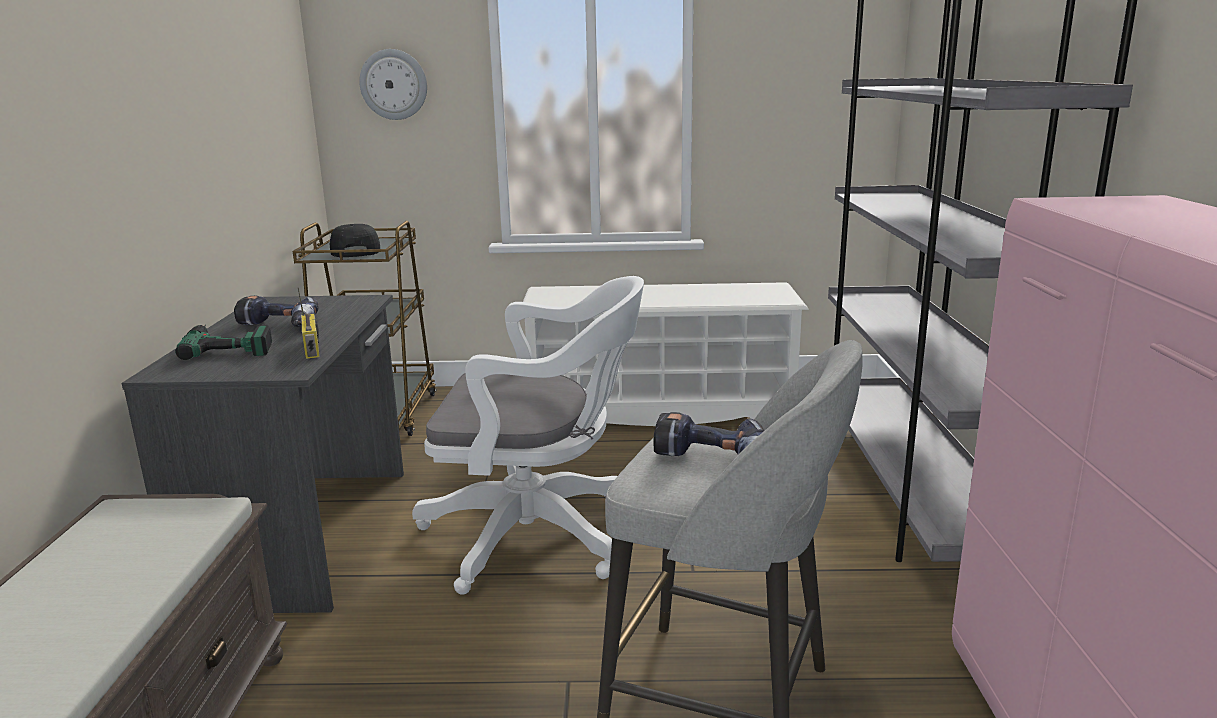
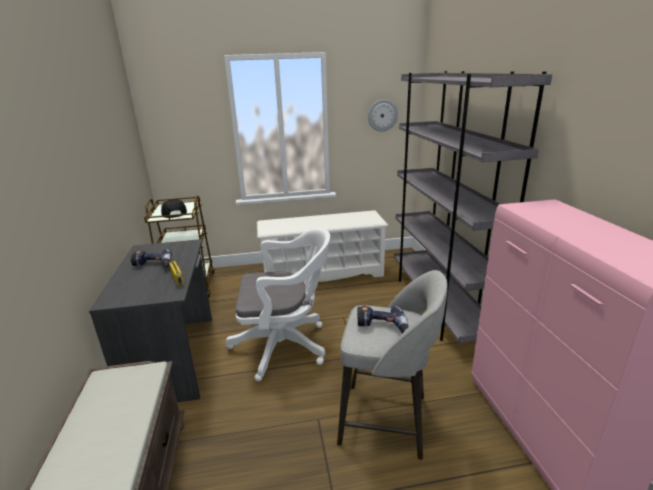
camera: 10 degrees left, 5 degrees up
power drill [175,325,272,360] -> none
wall clock [359,49,427,120] -> wall clock moved to [368,99,398,132]

